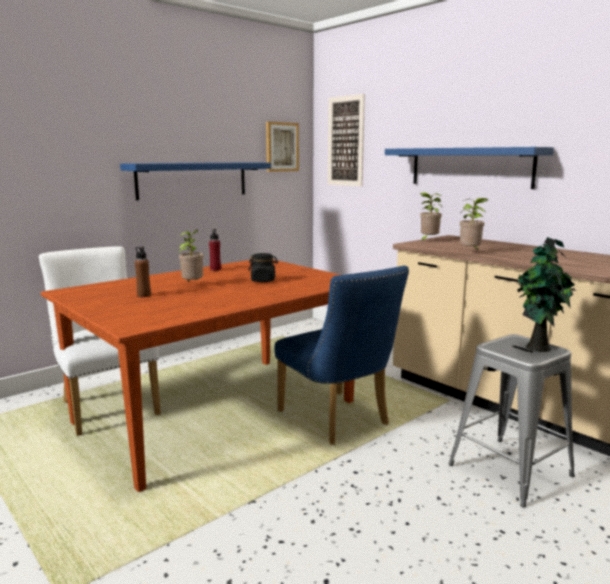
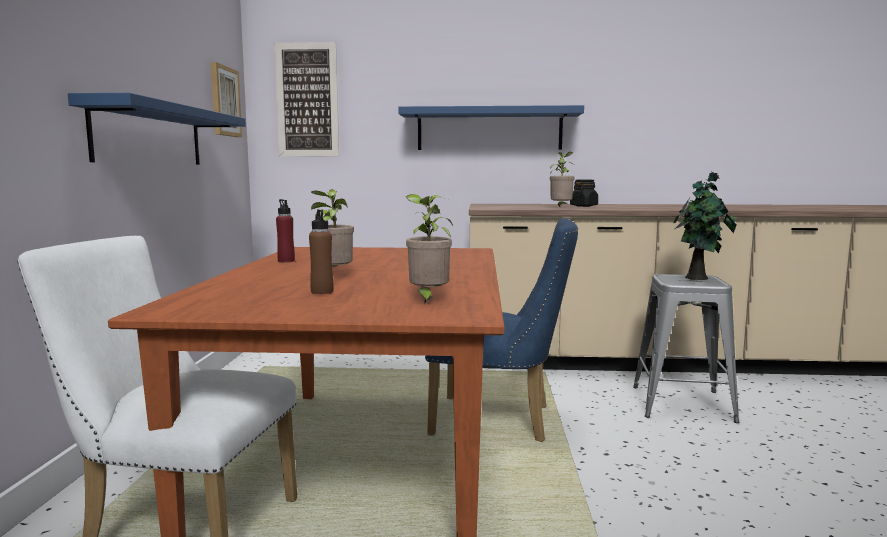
camera: 45 degrees left, 5 degrees down
black jar [248,253,278,282] -> black jar moved to [570,180,598,207]
potted plant [420,192,442,241] -> potted plant moved to [406,194,453,304]

